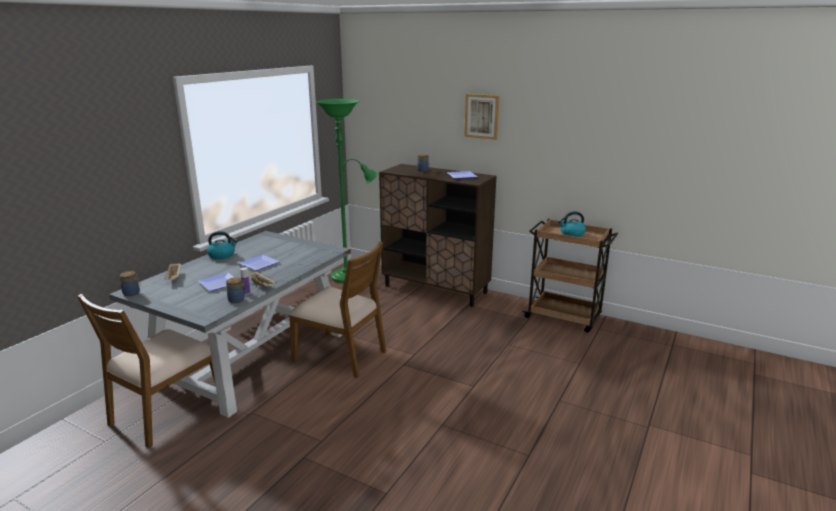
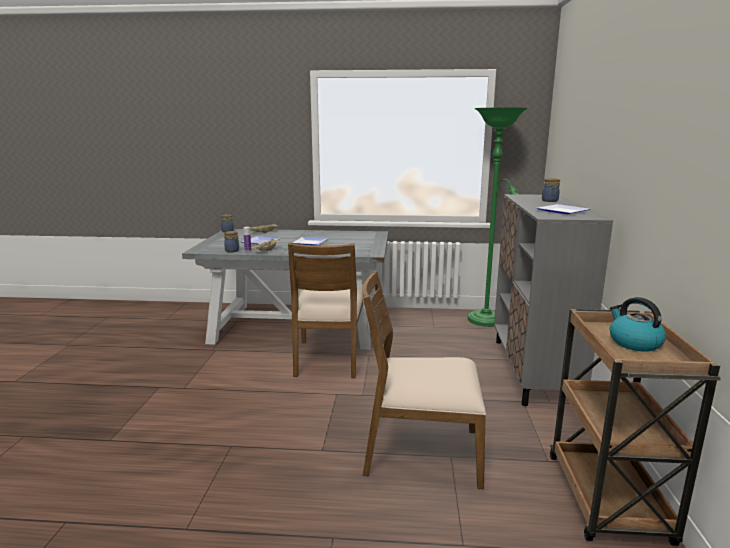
camera: 65 degrees right, 5 degrees down
brown chair [77,294,216,448] -> brown chair moved to [362,271,486,489]
kettle [207,231,238,259] -> none
brown cabinet [379,164,497,307] -> grey cabinet [494,194,613,406]
picture [464,94,500,140] -> none

